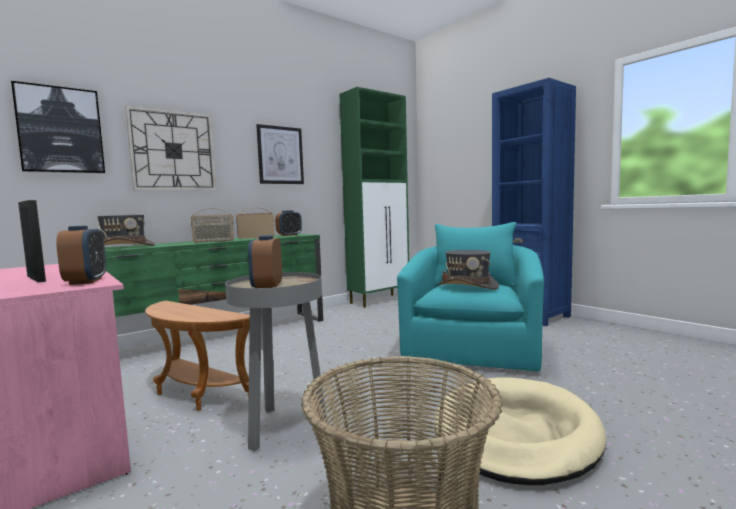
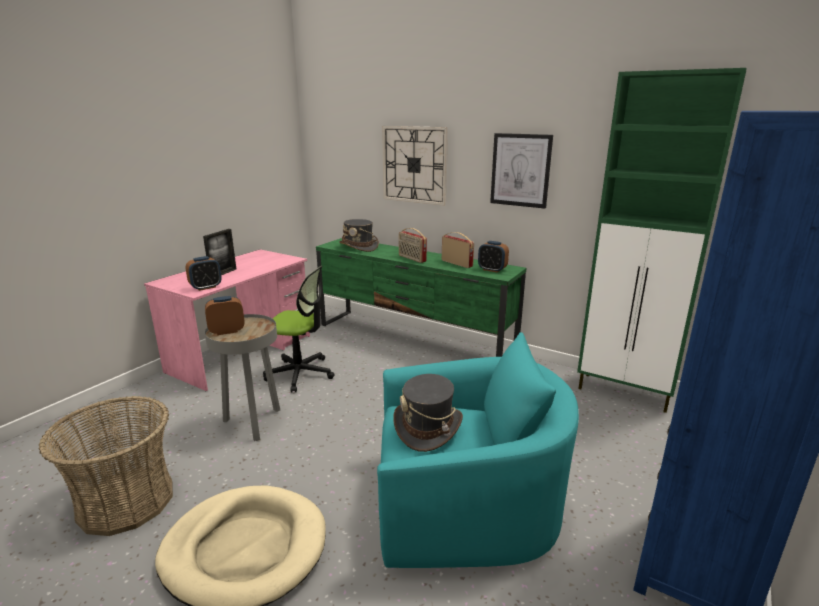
camera: 70 degrees right, 15 degrees up
picture [11,81,105,173] -> none
brown side table [145,301,250,411] -> office chair [263,266,335,393]

